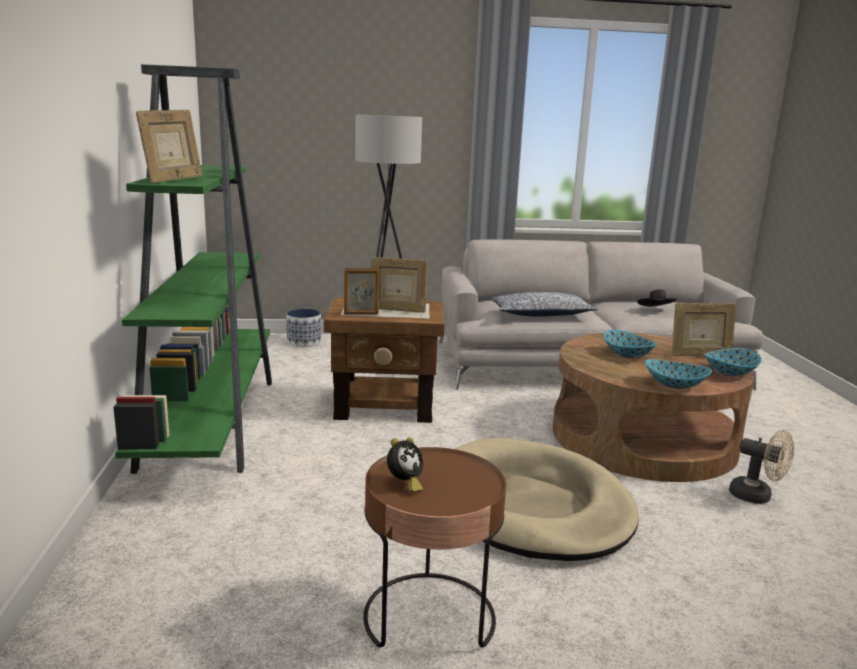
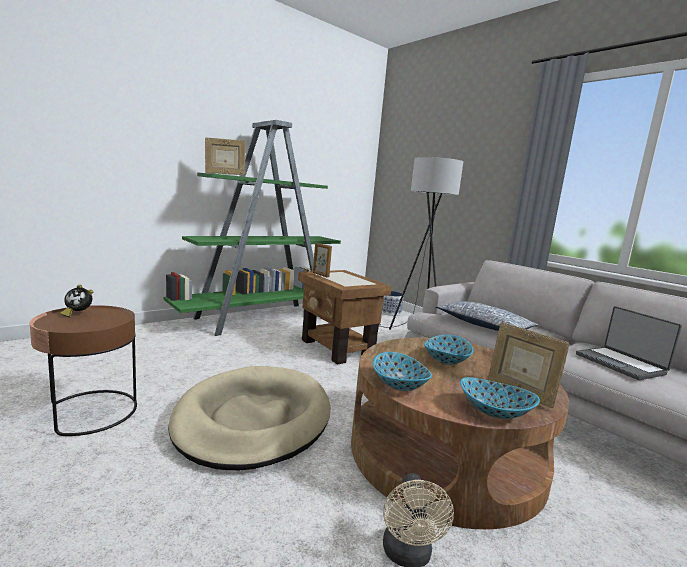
camera: 55 degrees right, 5 degrees down
picture frame [371,257,428,313] -> none
black hat [637,290,677,307] -> laptop [576,306,682,380]

